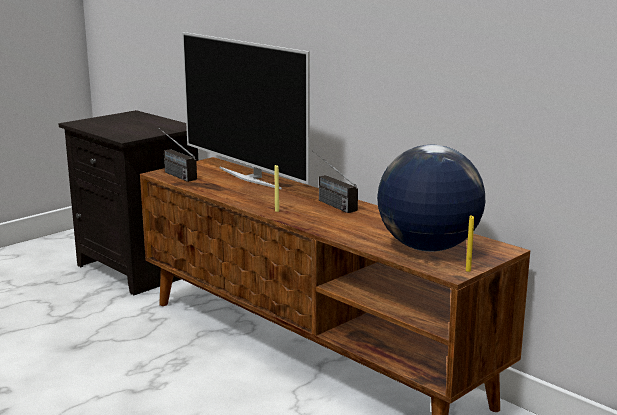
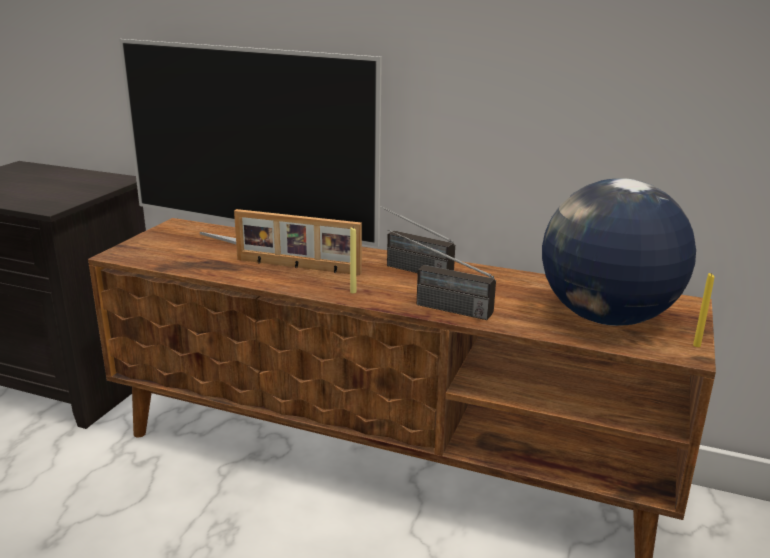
camera: 25 degrees left, 5 degrees up
radio [159,128,197,182] -> radio moved to [388,229,496,320]
none -> picture frame [234,209,362,275]

